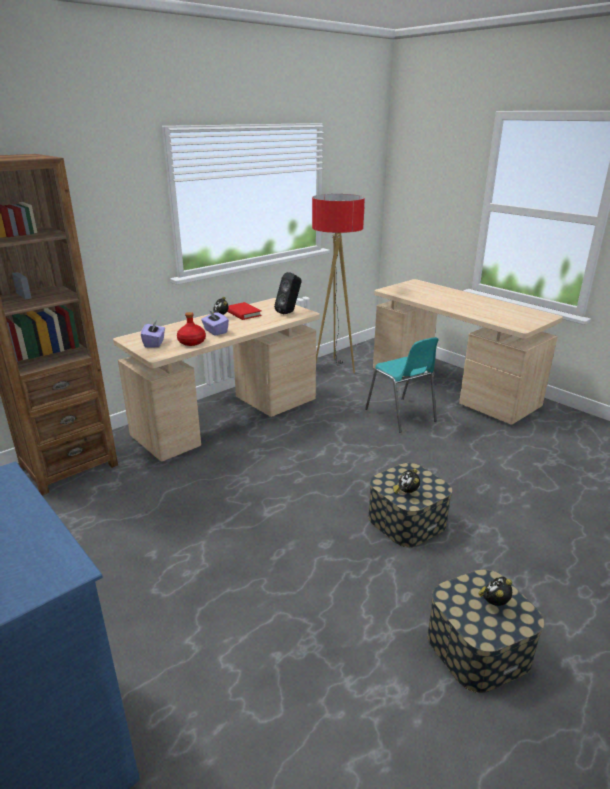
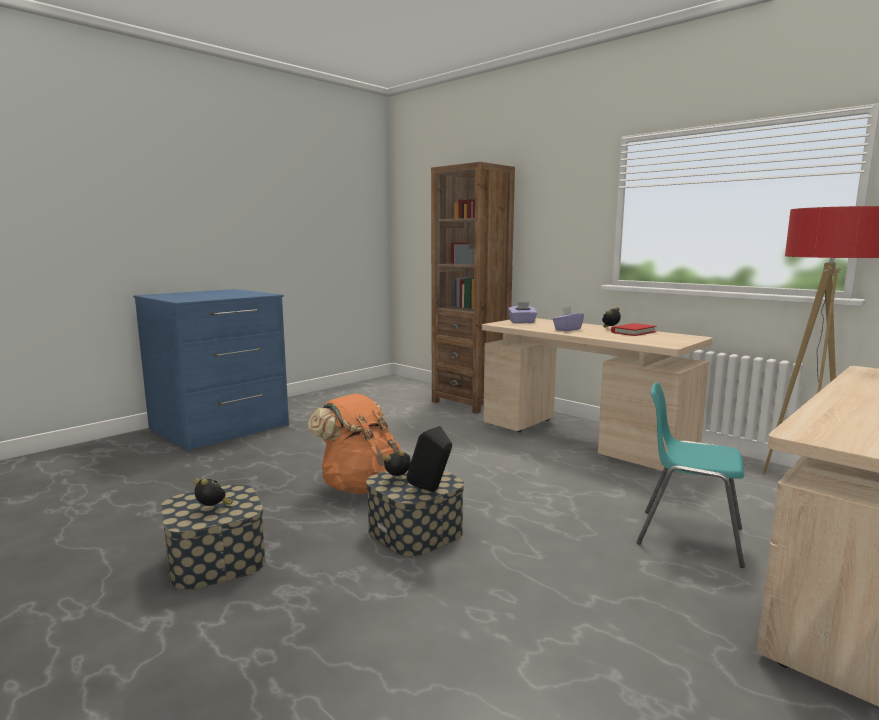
camera: 85 degrees right, 15 degrees down
red bottle [177,312,206,346] -> none
black speaker [274,272,302,315] -> black speaker moved to [406,426,452,492]
turquoise chair [365,337,439,433] -> turquoise chair turned 60 degrees clockwise [636,382,745,568]
none -> orange backpack [308,394,401,494]

